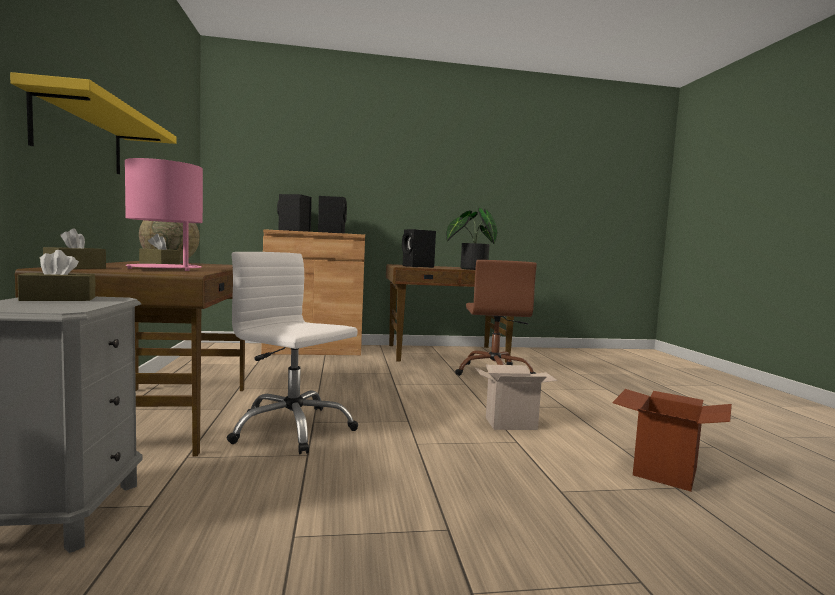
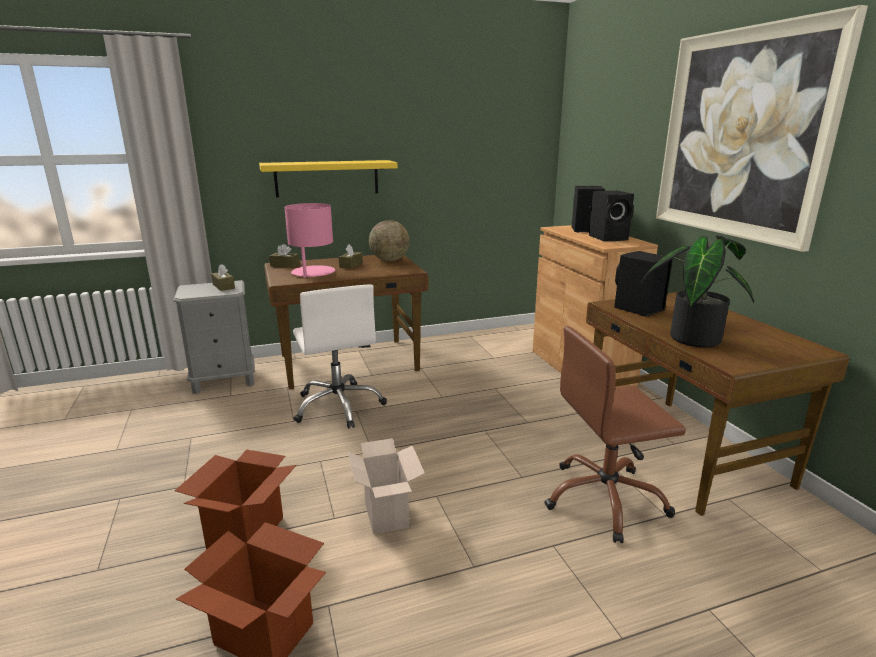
camera: 80 degrees right, 15 degrees up
white office chair [227,252,358,454] -> white office chair turned 135 degrees clockwise [293,284,387,429]
none -> cardboard box [175,450,296,549]
none -> picture [656,5,868,252]

